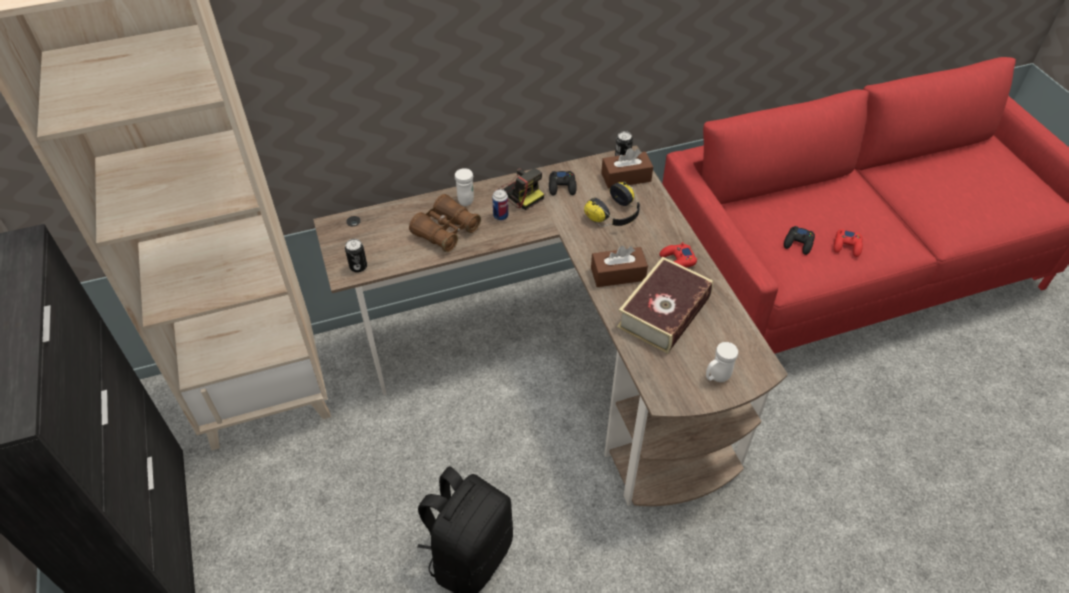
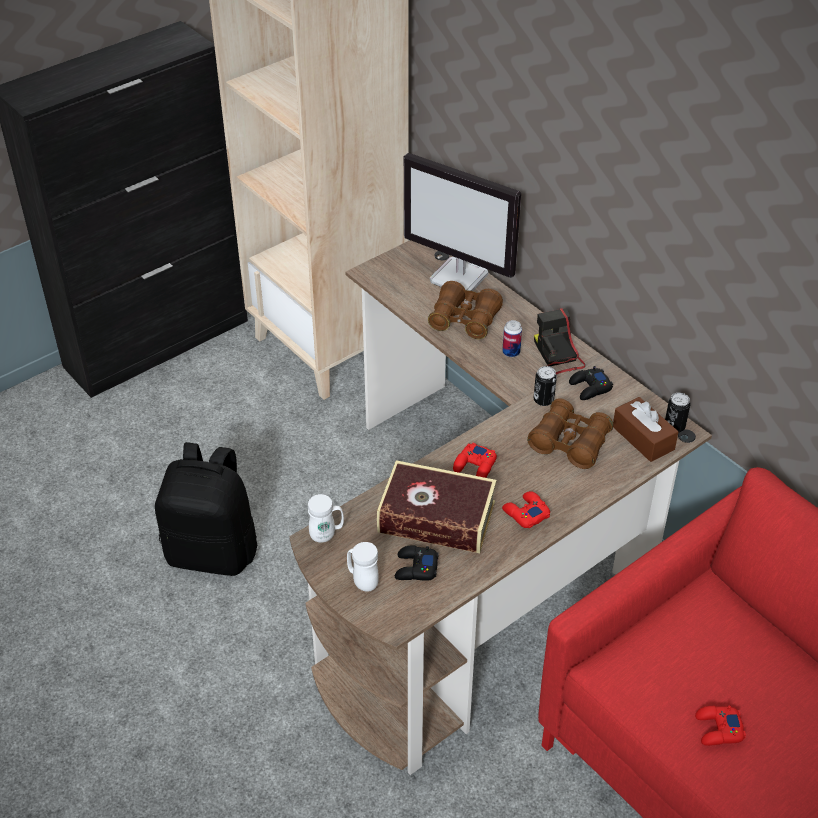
camera: 70 degrees right, 5 degrees down
can [345,239,367,273] -> can moved to [534,366,557,406]
white mug [455,168,474,206] -> white mug moved to [308,494,344,543]
camera [496,168,544,210] -> camera turned 135 degrees clockwise [534,308,585,375]
headphones [584,181,640,227] -> brown binoculars [527,398,613,469]
brown tissue box [591,246,648,287] -> red game controller [453,443,497,478]
black game controller [784,226,815,255] -> black game controller moved to [395,546,438,581]
none -> monitor [404,153,521,291]

